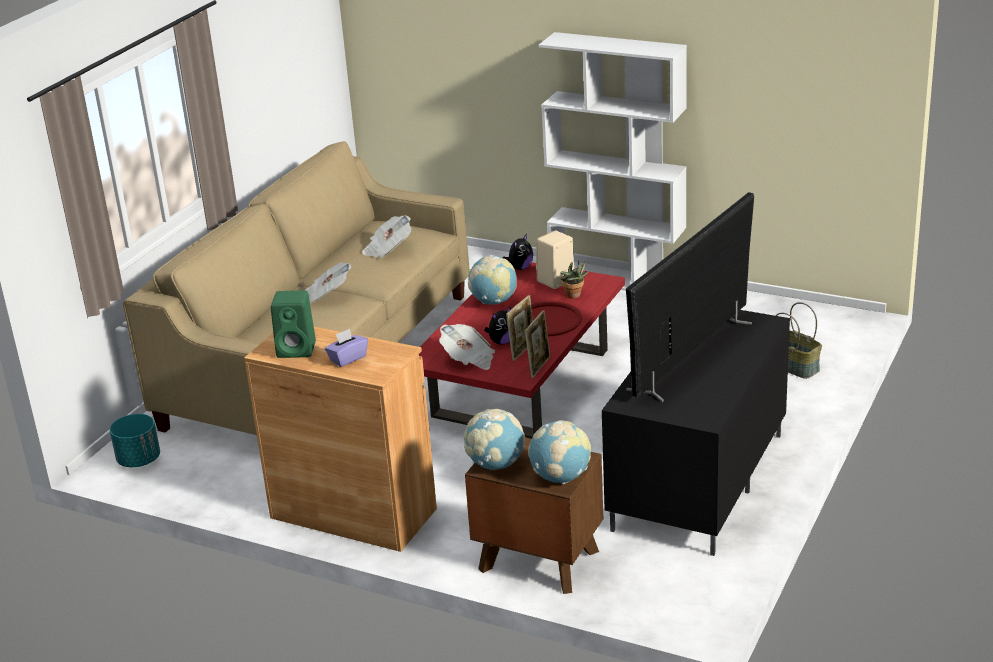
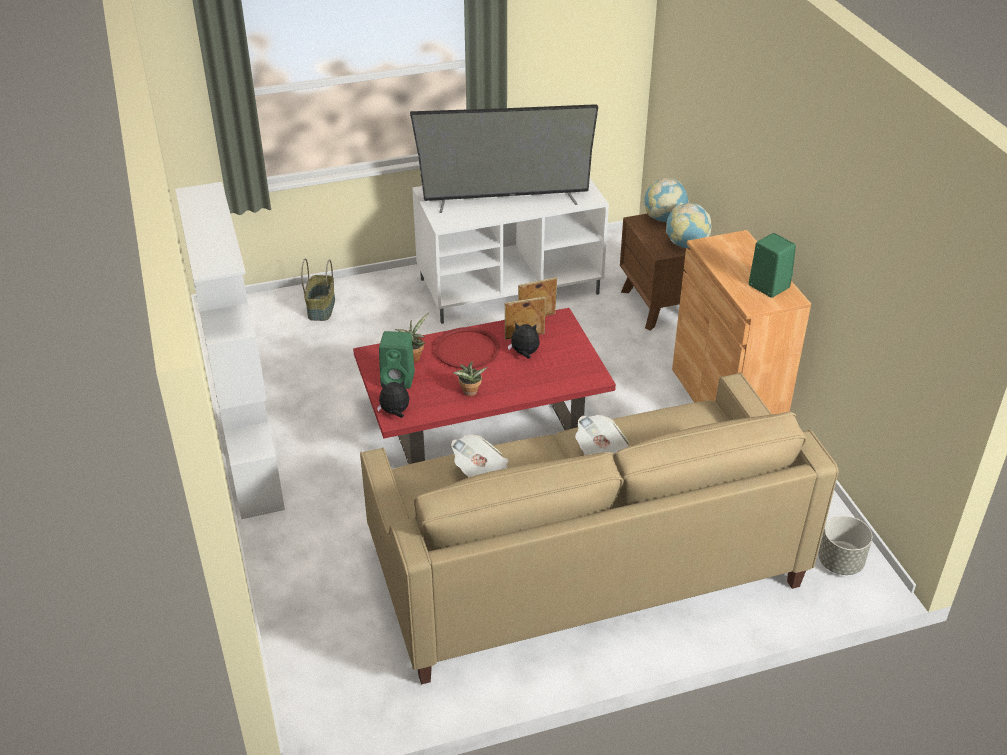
camera: 135 degrees left, 10 degrees up
turquoise planter [110,414,160,467] -> grey planter [818,516,872,575]
purple tissue box [325,329,368,367] -> none
newspaper [439,324,495,370] -> none
globe [468,255,517,305] -> potted plant [452,361,487,396]
beige speaker [536,230,574,289] -> green speaker [379,331,415,389]
black tv stand [602,310,790,556] -> white tv stand [412,179,609,324]

